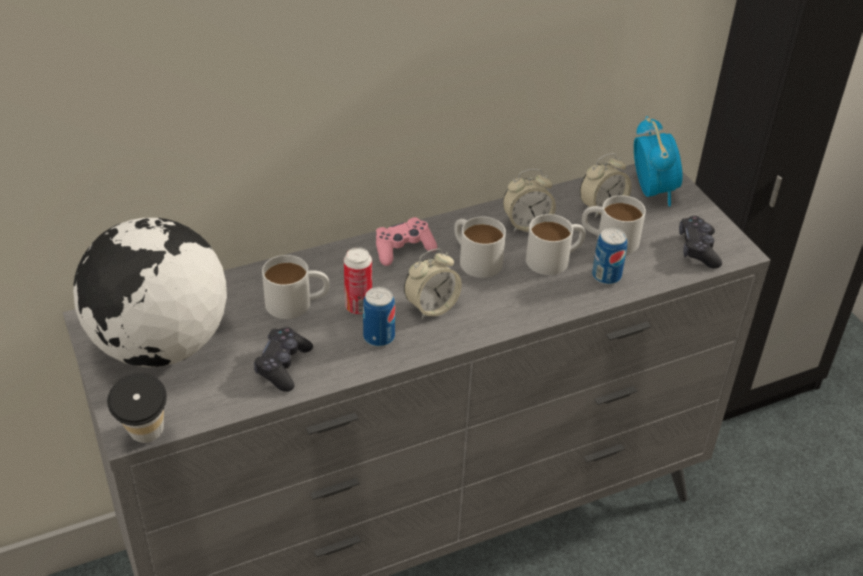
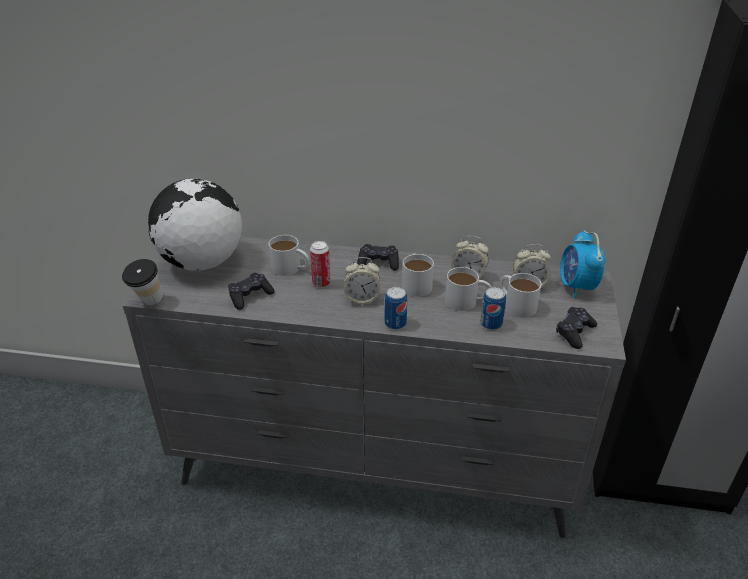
camera: 35 degrees right, 5 degrees down
can [363,287,395,347] -> can moved to [384,287,407,330]
pink game controller [376,217,438,266] -> black game controller [357,244,399,270]
alarm clock [634,116,682,206] -> alarm clock turned 150 degrees clockwise [560,230,605,299]

